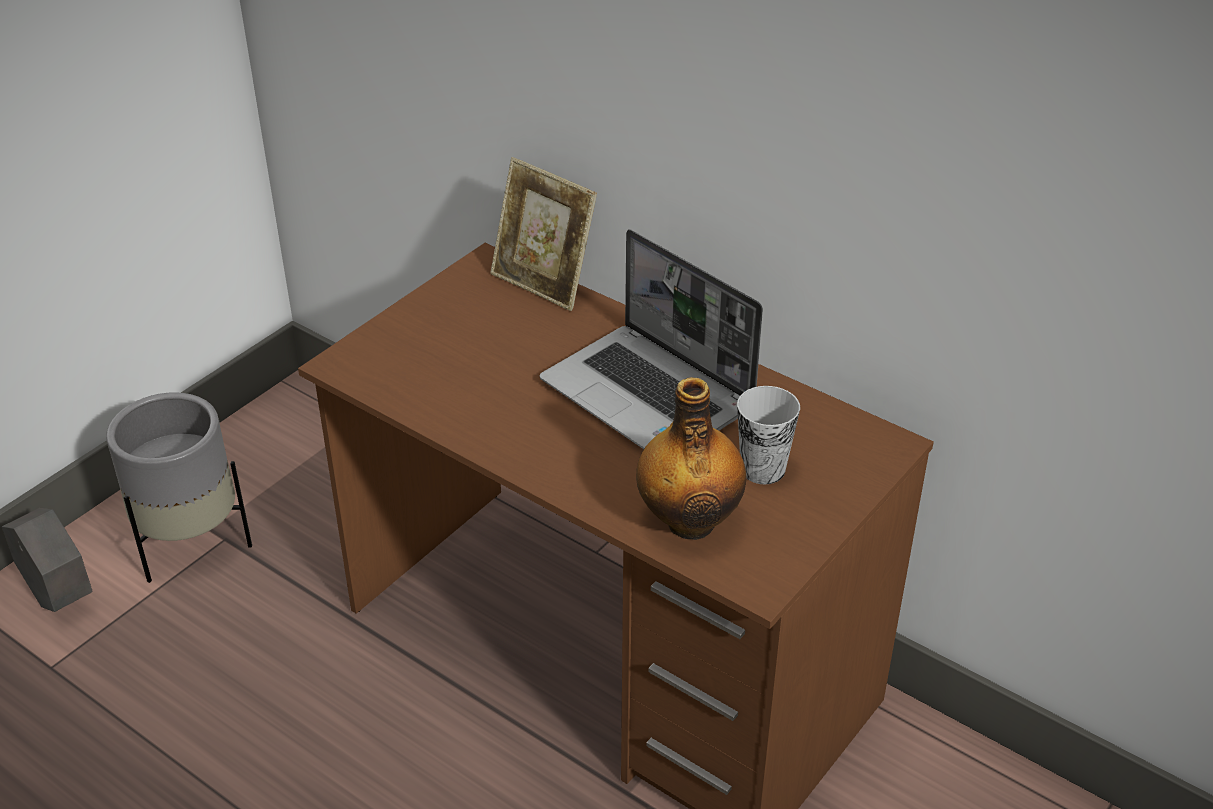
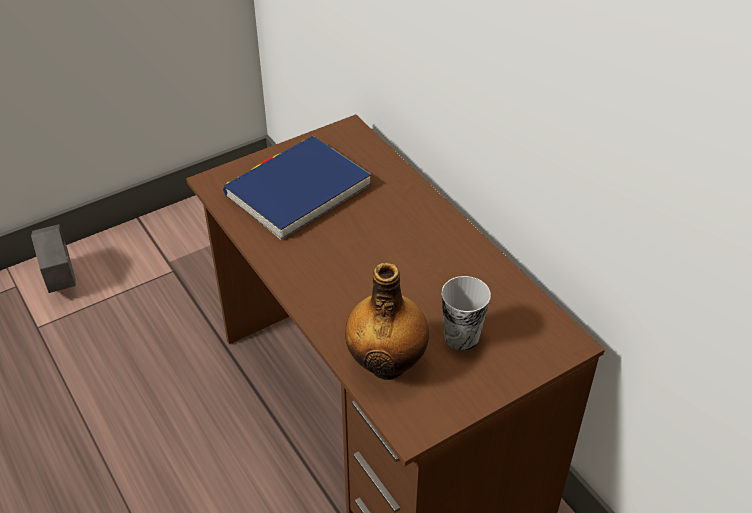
camera: 20 degrees right, 5 degrees up
grey planter [106,392,252,583] -> none
picture frame [490,157,597,311] -> none
laptop [540,229,763,449] -> none
none -> blue book [223,136,371,240]

